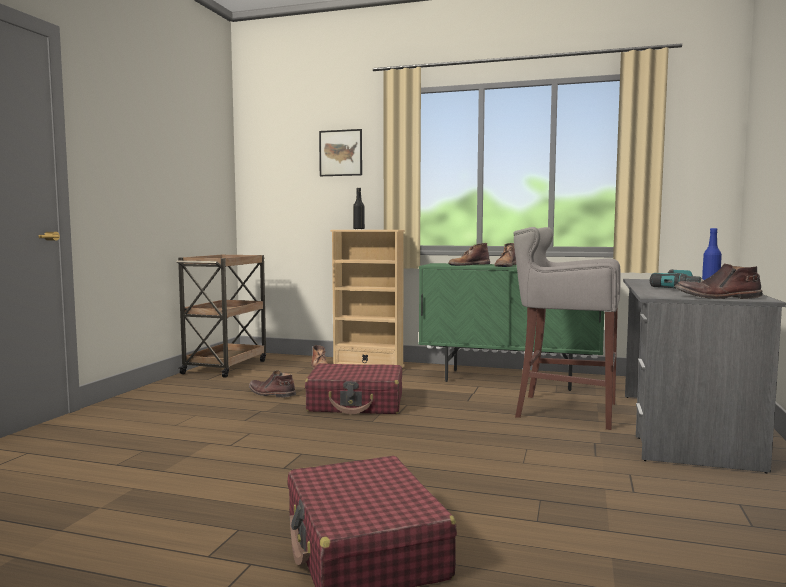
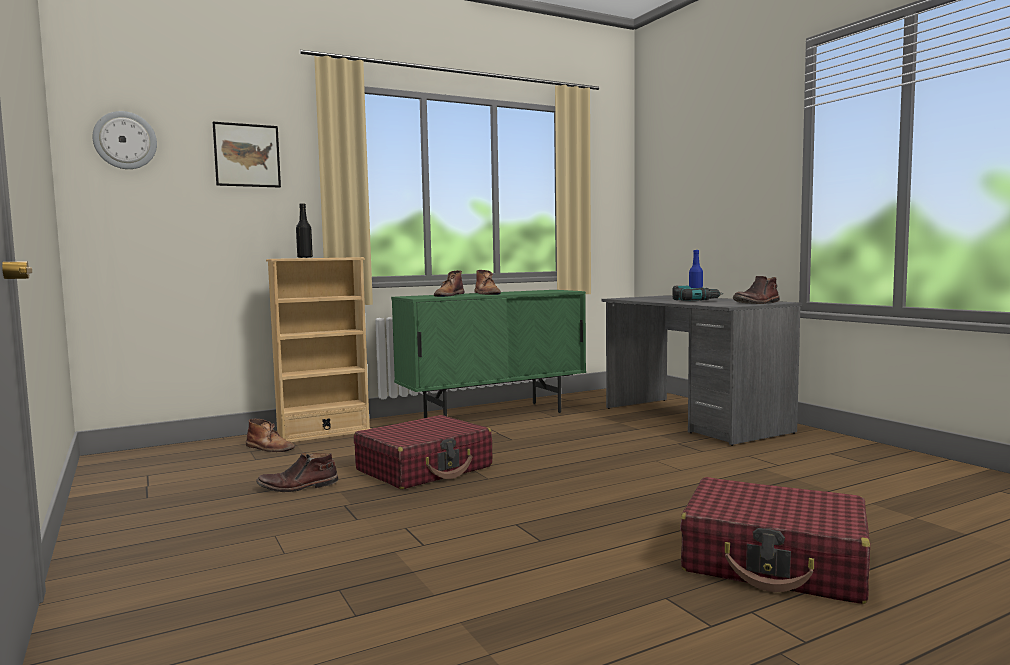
camera: 45 degrees left, 0 degrees up
brown cart [177,254,266,378] -> none
grey stool [513,227,620,430] -> none
none -> wall clock [92,111,157,169]

